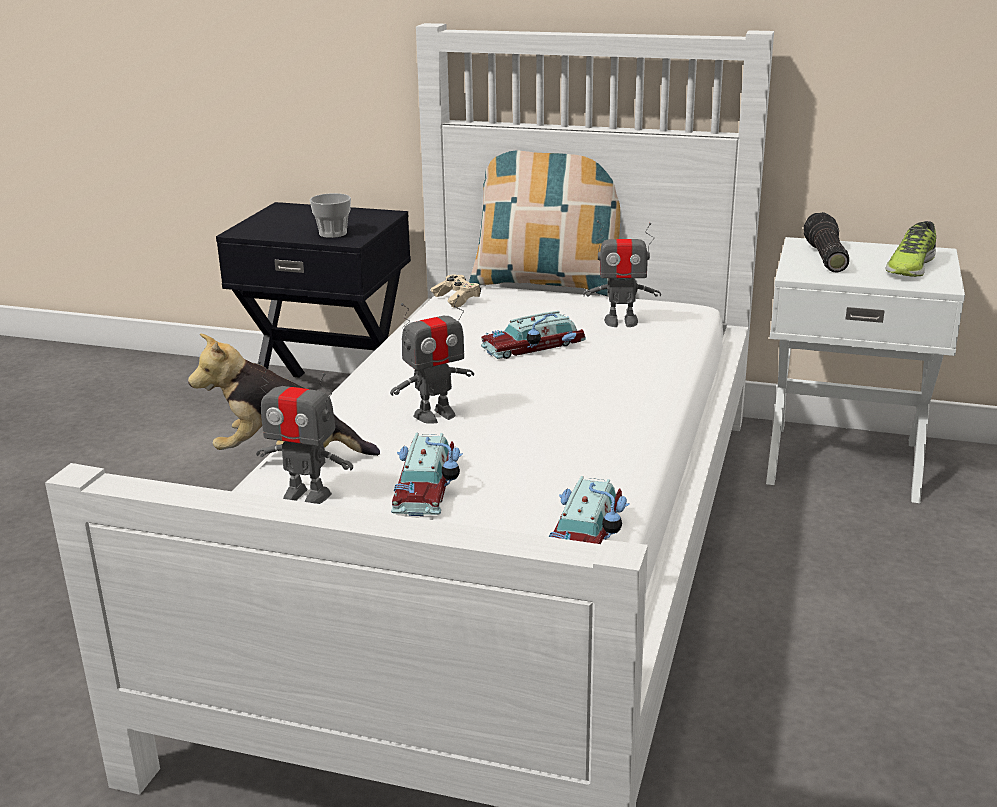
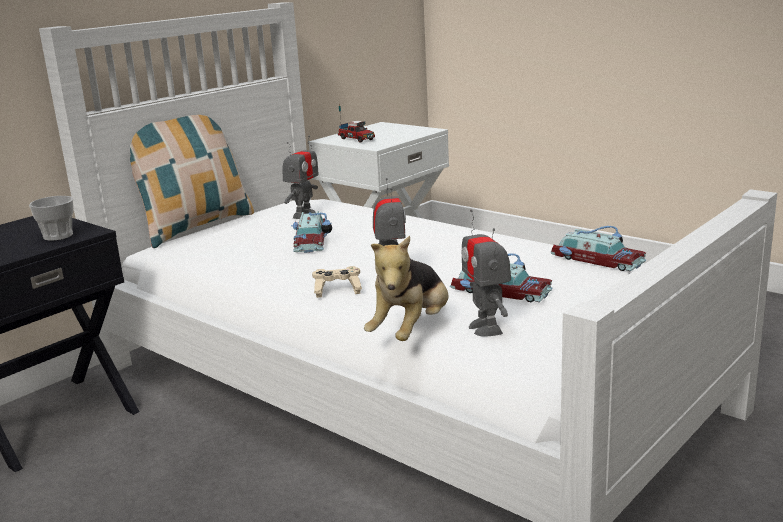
camera: 65 degrees left, 5 degrees down
toy robot [256,361,353,504] -> toy robot turned 120 degrees clockwise [462,210,511,337]
beige game controller [431,274,481,308] -> beige game controller moved to [312,266,362,298]
flashlight [804,212,849,273] -> toy truck [338,104,375,143]
shoe [885,221,936,277] -> none

